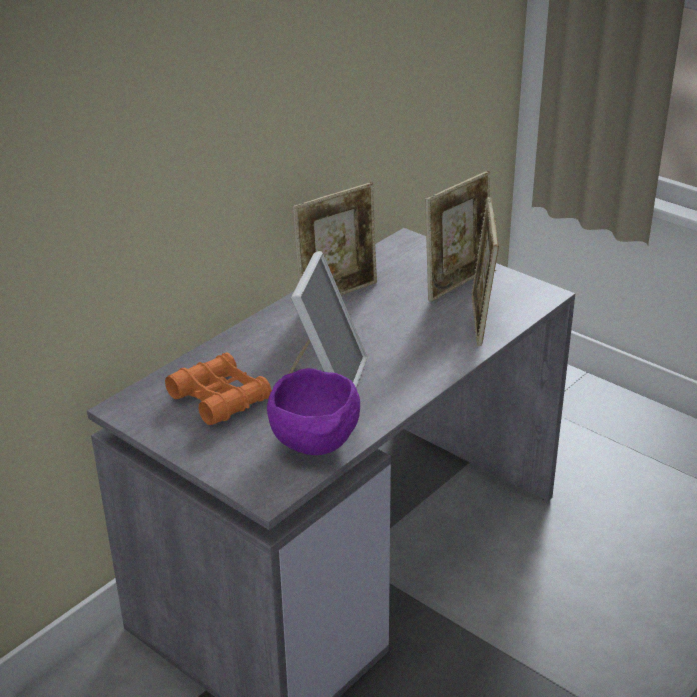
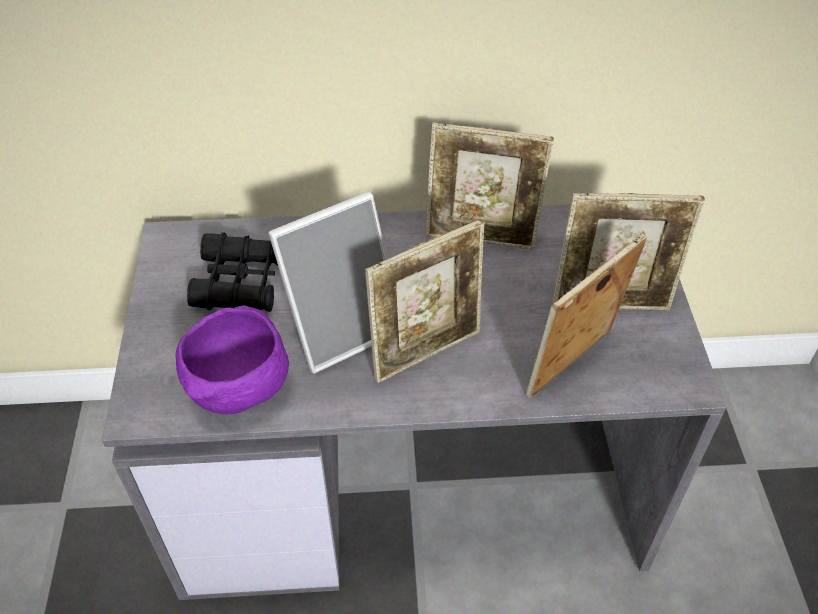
camera: 45 degrees right, 15 degrees up
orange binoculars [165,352,272,425] -> black binoculars [187,232,278,312]
none -> picture frame [365,219,485,383]

